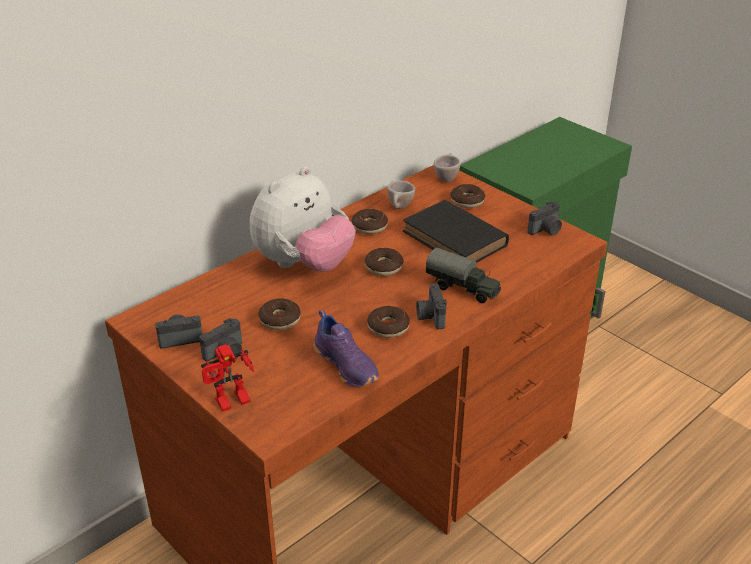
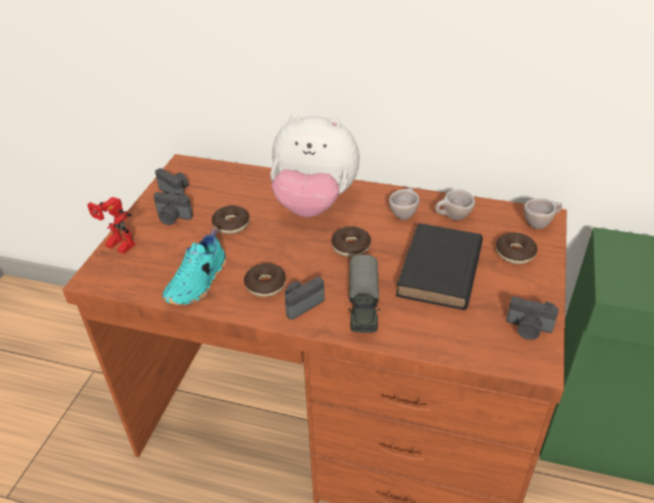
camera: 60 degrees right, 5 degrees up
purple shoe [313,310,379,388] -> turquoise shoe [163,229,226,305]
donut [351,209,388,234] -> beige cup [389,187,419,220]

